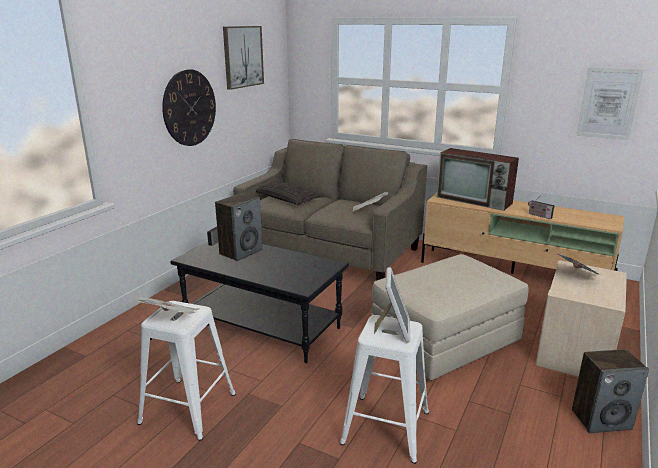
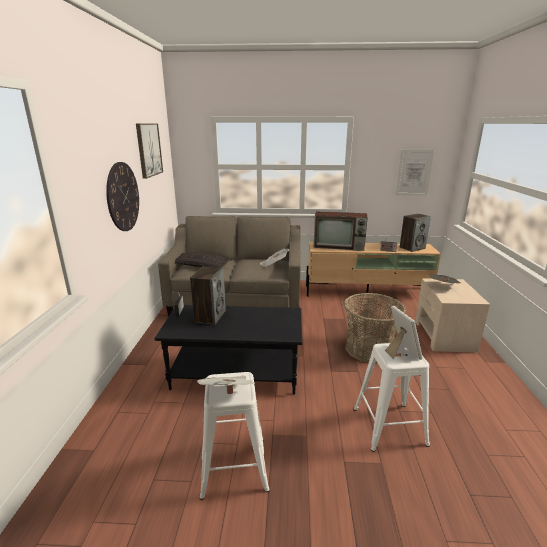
camera: 25 degrees left, 0 degrees up
beige ottoman [371,254,529,381] -> basket [344,293,406,364]
speaker [572,349,649,433] -> speaker moved to [400,213,431,252]

